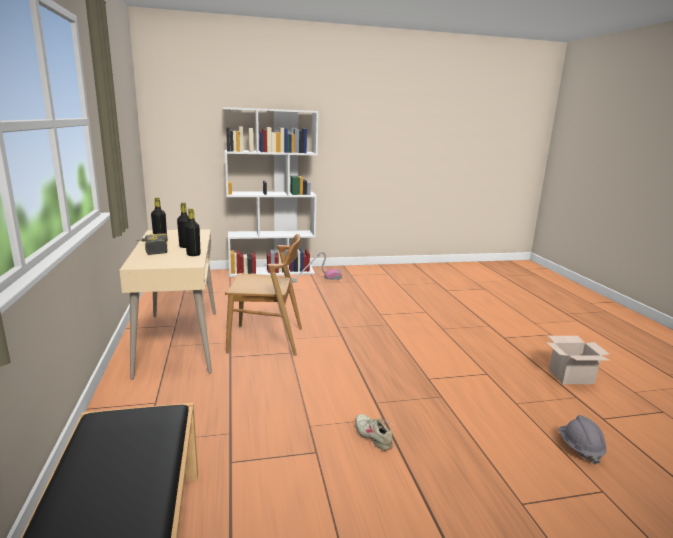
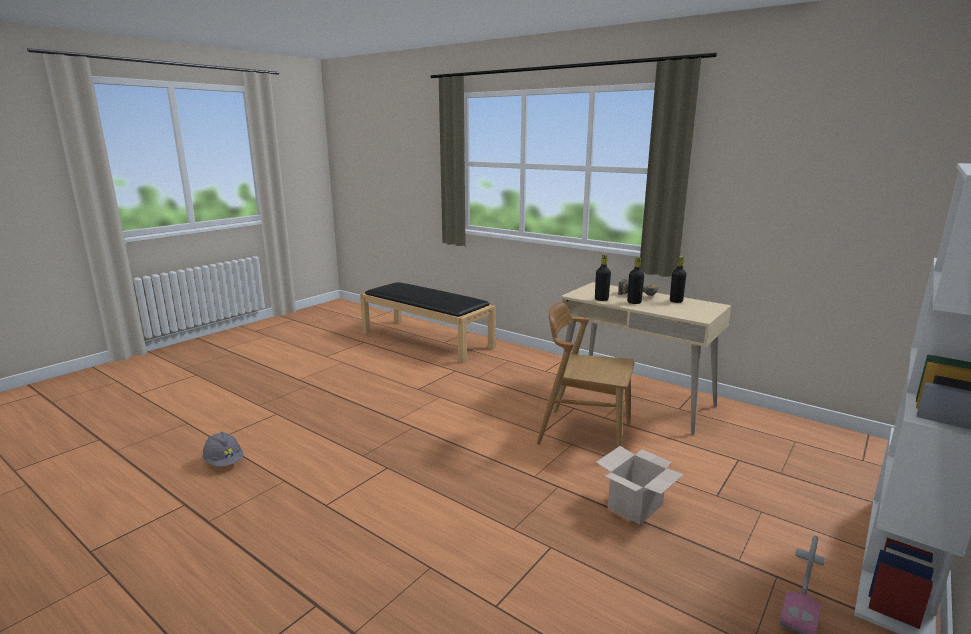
camera: 140 degrees right, 0 degrees up
brown chair [225,234,302,356] -> brown chair turned 60 degrees clockwise [537,302,635,447]
beige shoe [355,414,395,451] -> none
cardboard box [546,336,610,384] -> cardboard box moved to [596,446,684,525]

